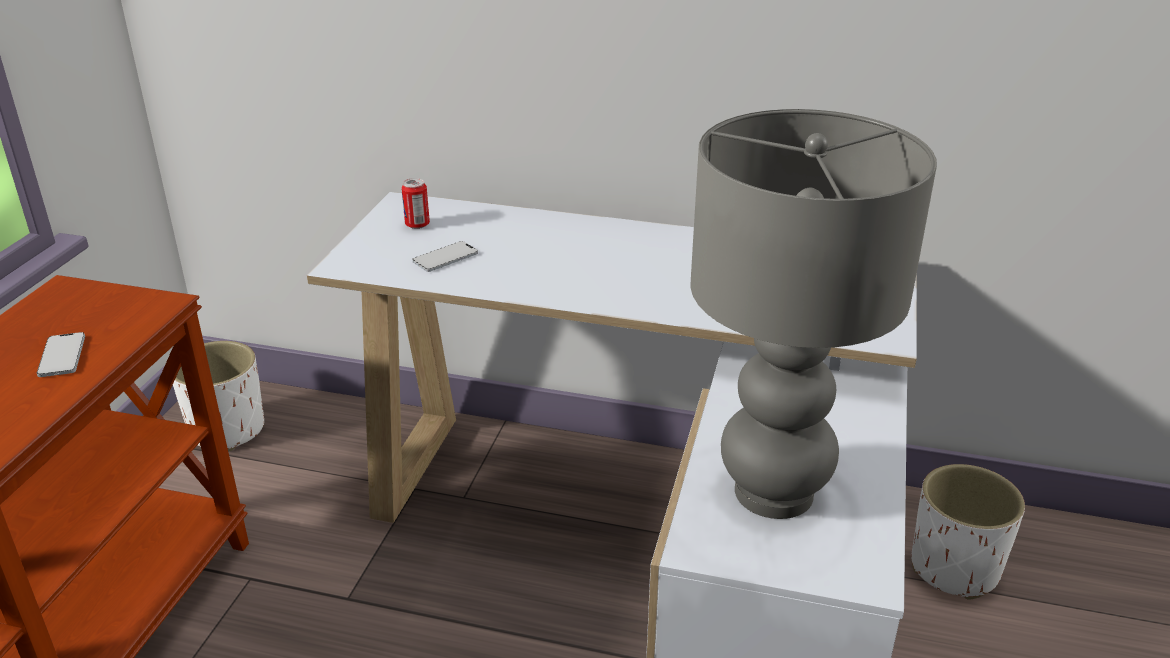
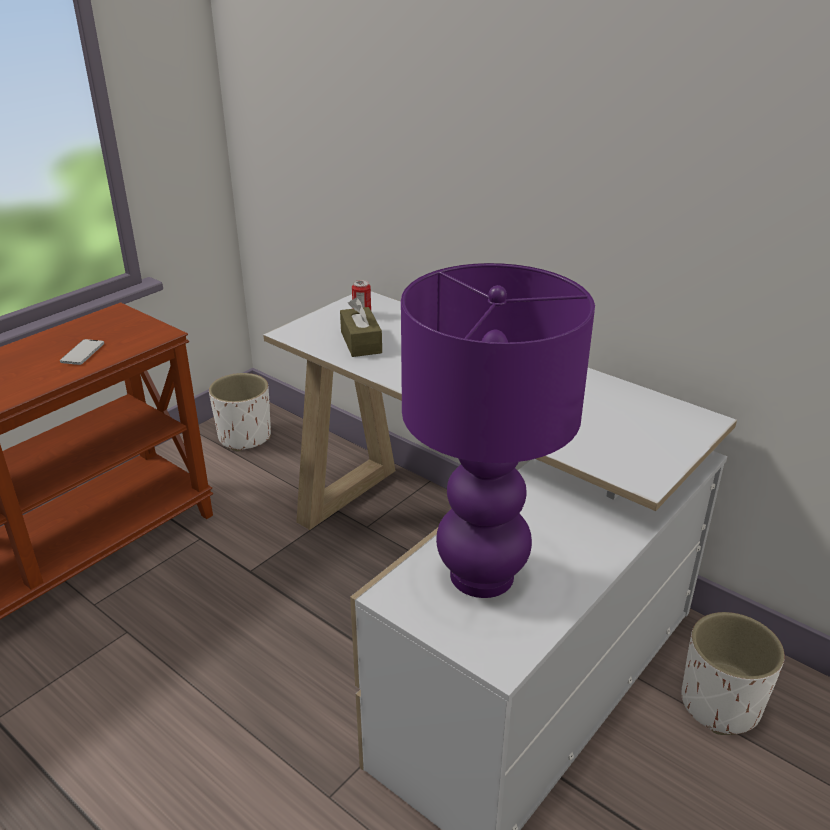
camera: 25 degrees right, 0 degrees up
phone [412,241,478,272] -> brown tissue box [340,297,382,357]
grey table lamp [690,109,937,519] -> purple table lamp [401,263,595,598]

